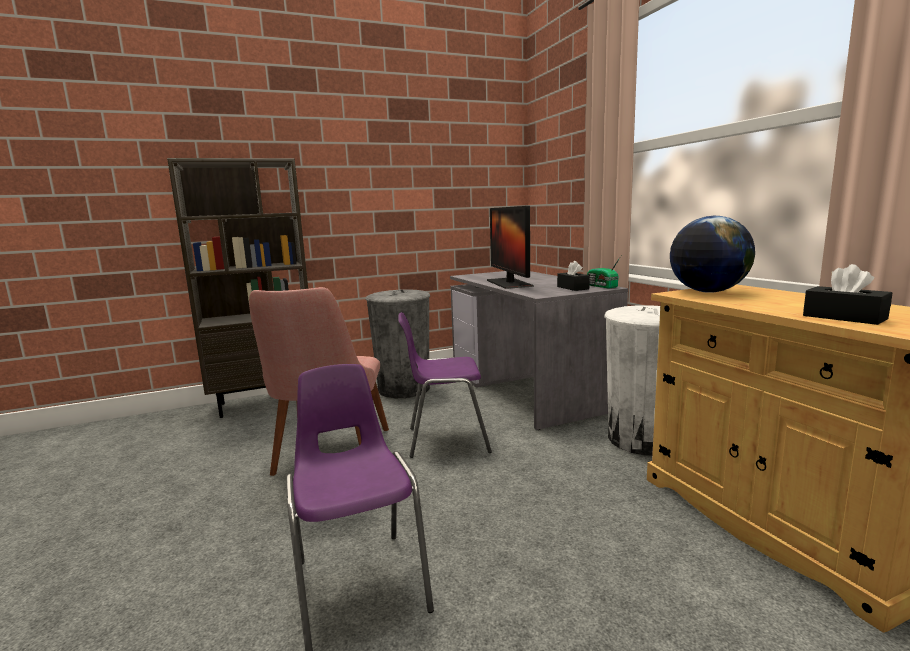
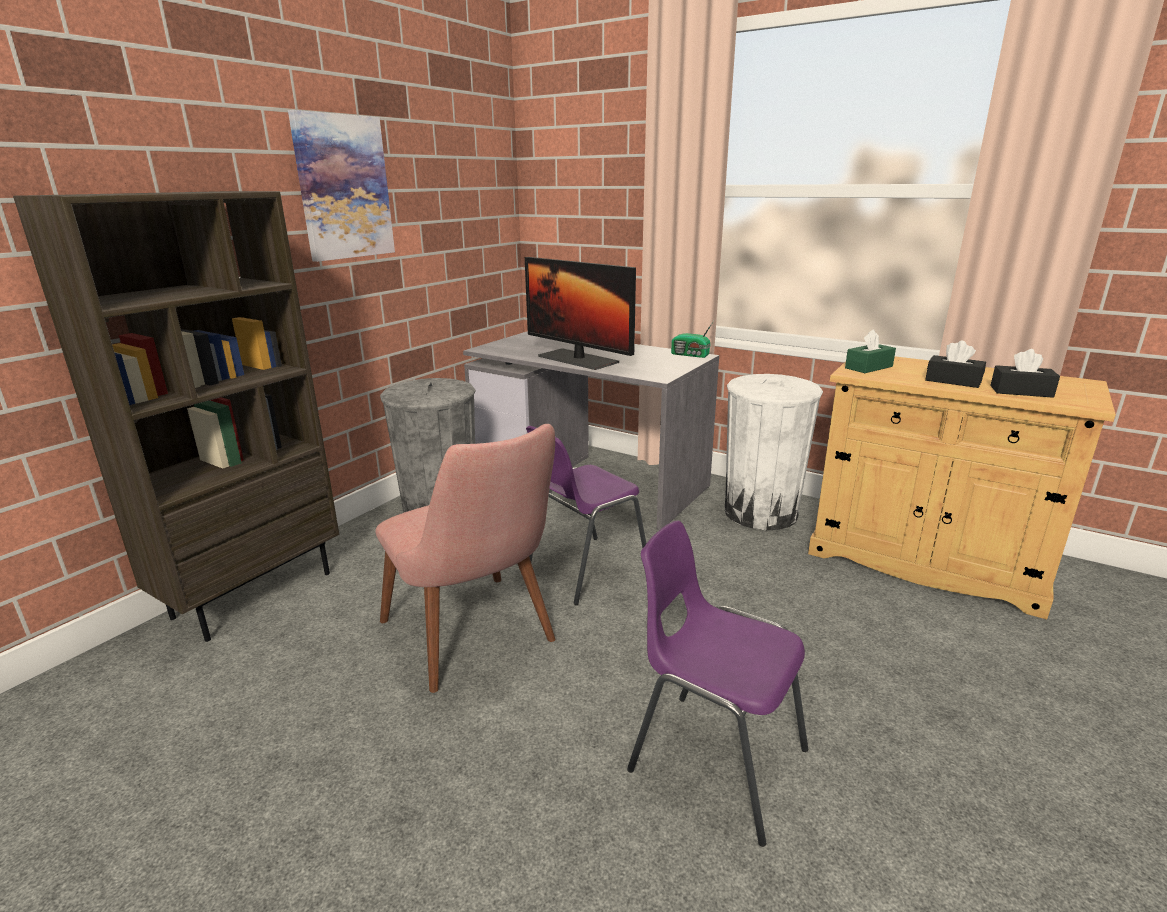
camera: 35 degrees left, 10 degrees up
black tissue box [557,261,590,291] -> black tissue box moved to [925,340,986,388]
globe [670,216,755,293] -> green tissue box [845,329,896,373]
none -> picture [288,110,395,262]

